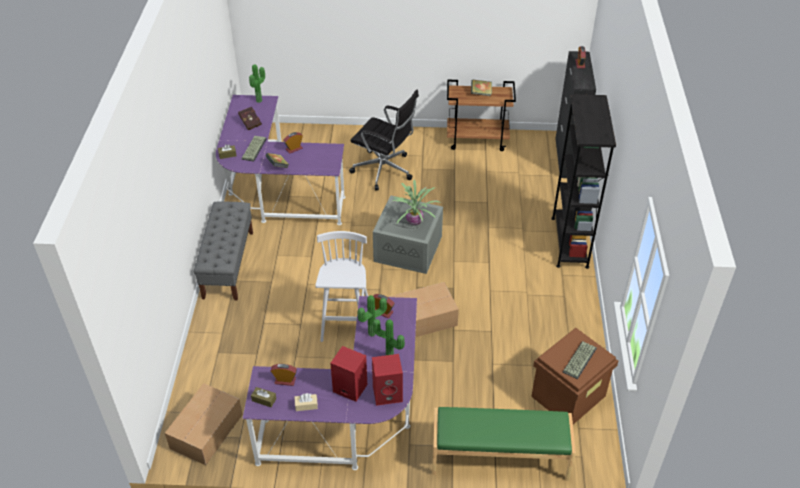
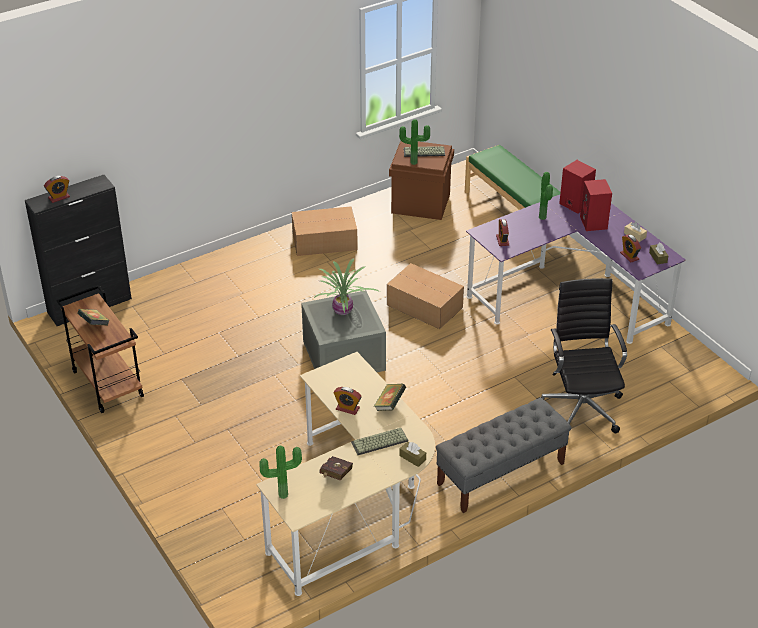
camera: 125 degrees left, 5 degrees down
cardboard box [165,383,243,465] -> cardboard box moved to [292,206,358,256]
purple desk [216,95,346,225] -> beige desk [256,352,435,596]
white stool [315,231,368,342] -> none
black office chair [349,90,419,190] -> black office chair moved to [537,278,627,433]
potted plant [358,295,387,337] -> potted plant moved to [399,119,430,165]
black bookcase [551,94,616,269] -> none

